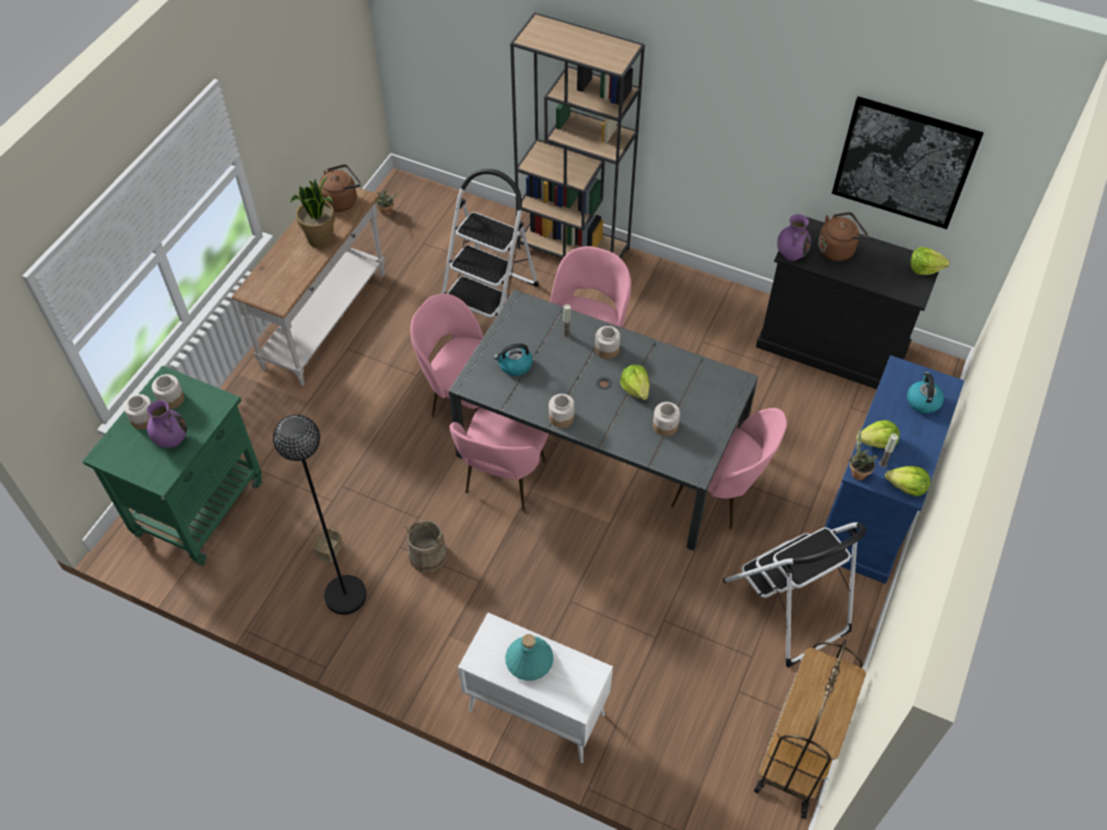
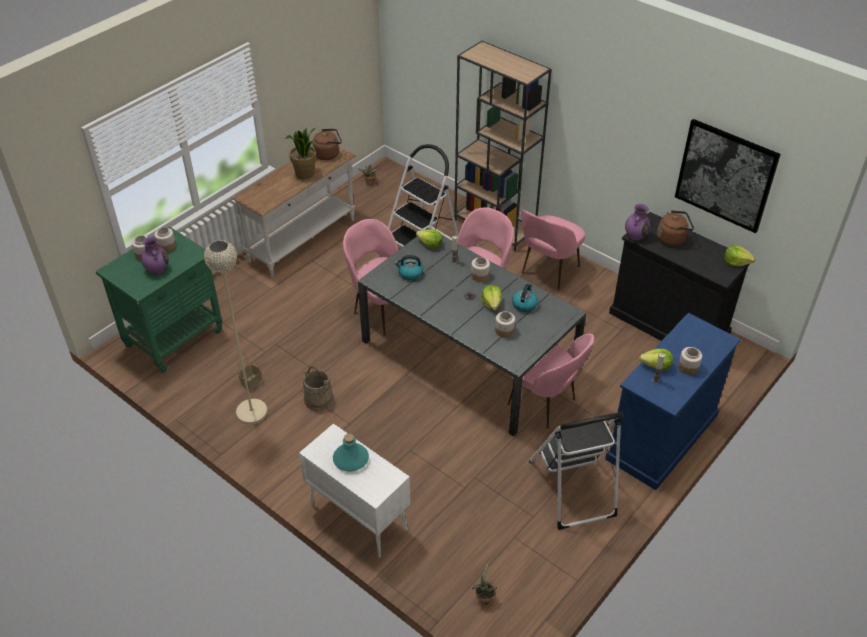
camera: 15 degrees right, 10 degrees down
black floor lamp [273,415,367,615] -> beige floor lamp [204,240,267,424]
pink chair [450,406,548,511] -> pink chair moved to [521,209,585,290]
jar [549,394,575,428] -> jar moved to [678,347,702,375]
brown cart [754,640,866,819] -> none
potted plant [847,427,878,480] -> potted plant moved to [472,561,497,605]
lettuce [885,466,930,496] -> lettuce moved to [416,230,443,249]
kettle [907,372,944,413] -> kettle moved to [512,284,538,312]

